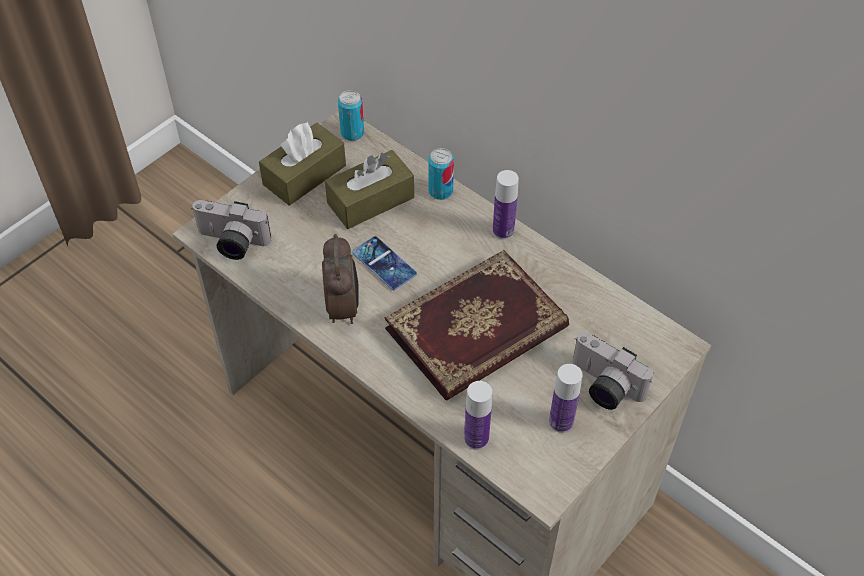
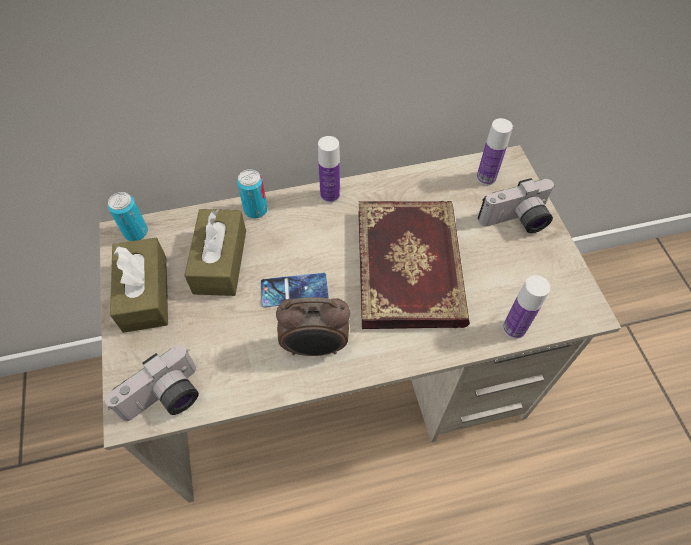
camera: 55 degrees left, 5 degrees up
alarm clock [322,234,359,324] -> alarm clock turned 150 degrees clockwise [276,297,350,356]
bottle [549,364,583,433] -> bottle moved to [477,118,513,185]

